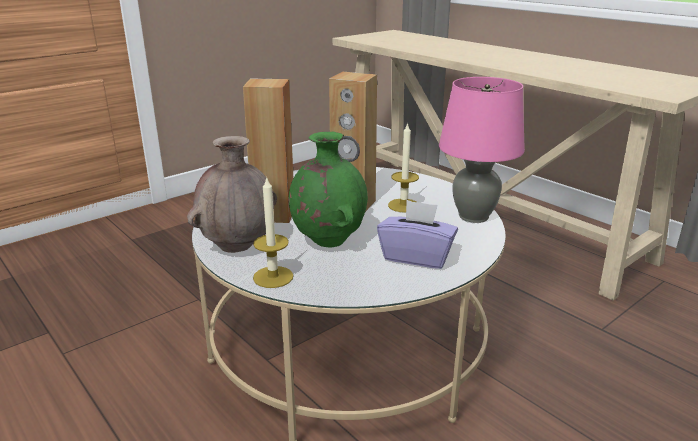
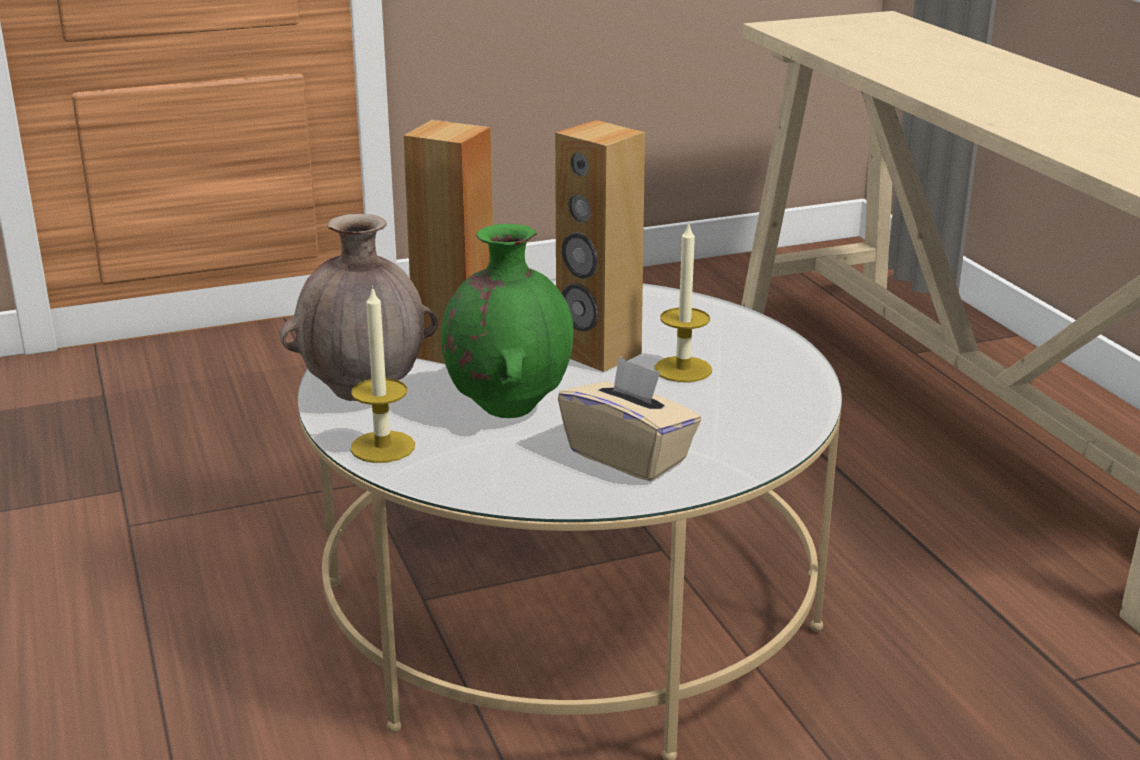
camera: 20 degrees right, 0 degrees up
purple tissue box [377,200,458,269] -> beige tissue box [558,356,701,481]
pink table lamp [439,77,525,223] -> none

